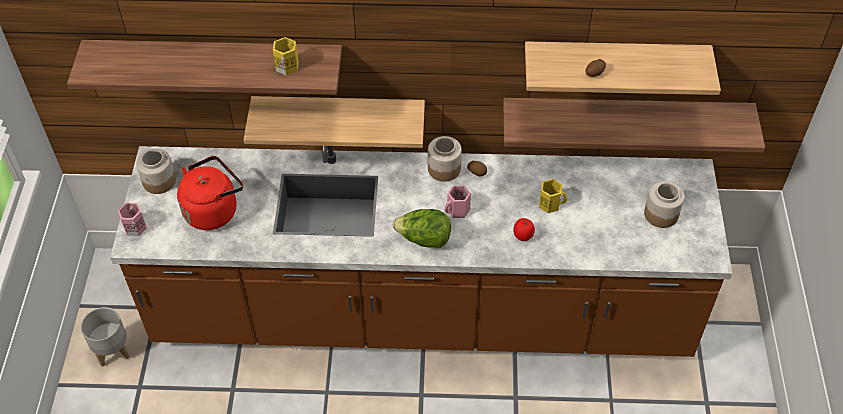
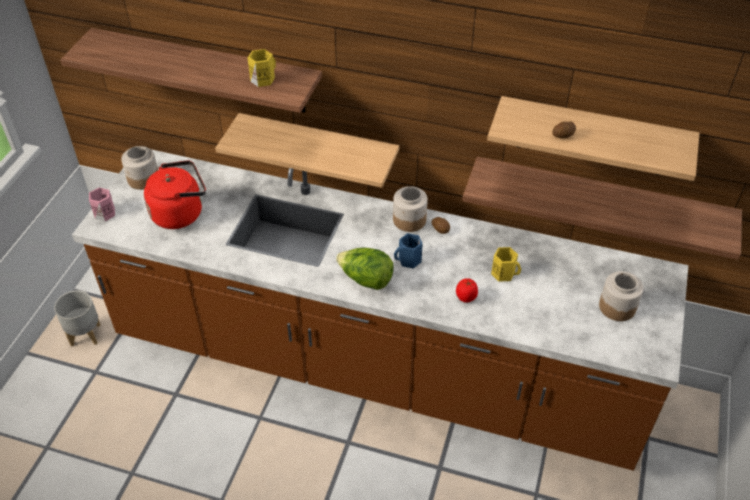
camera: 15 degrees right, 5 degrees down
pink mug [444,185,471,218] -> blue mug [394,233,423,269]

